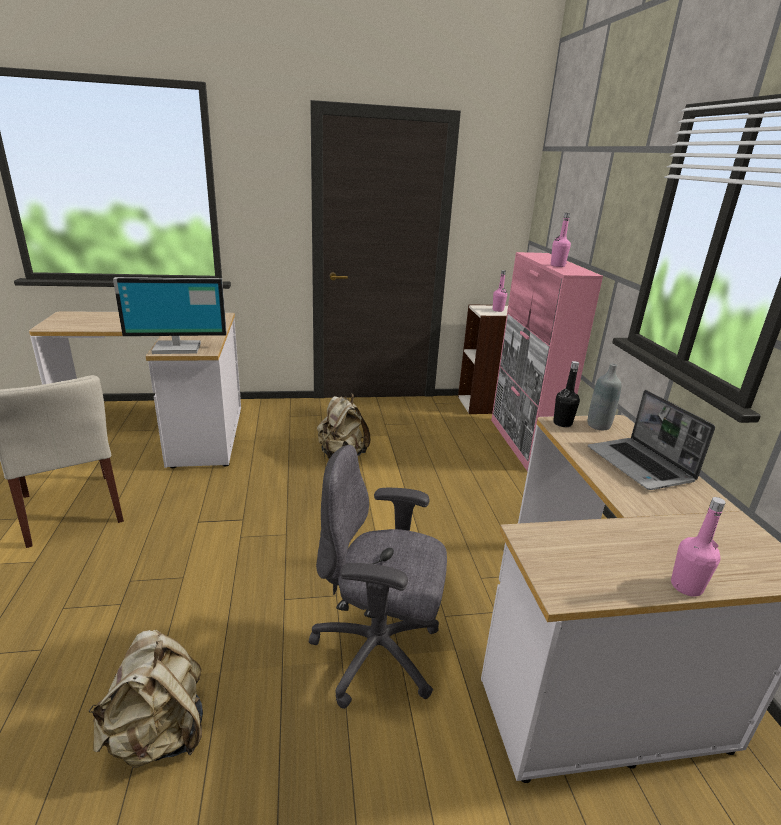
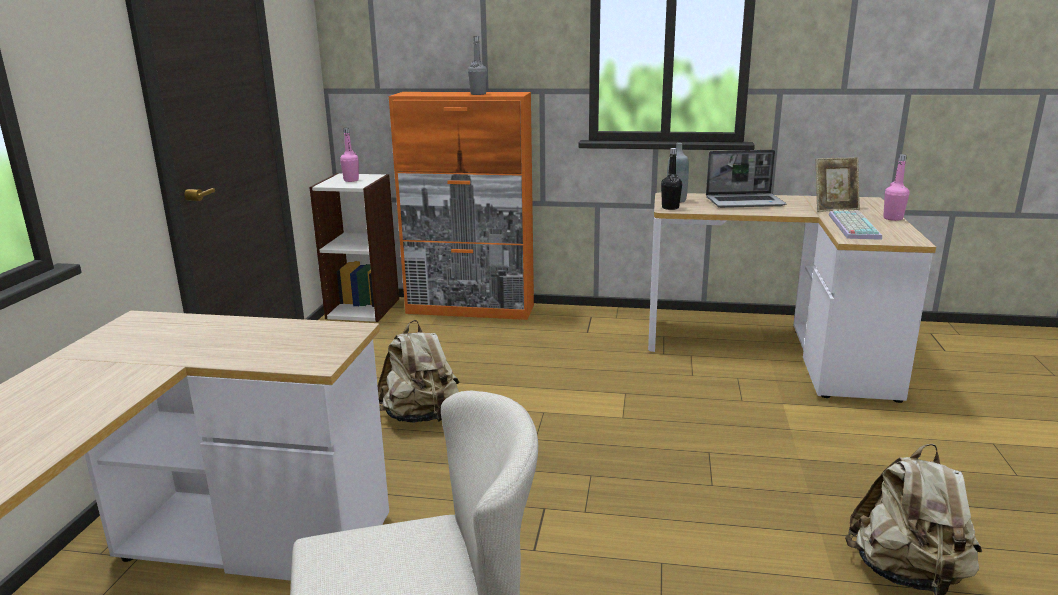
camera: 70 degrees left, 5 degrees down
monitor [113,277,227,354] -> none
grey office chair [309,445,447,709] -> none
pink cabinet [491,252,603,471] -> orange cabinet [389,92,534,320]
pink bottle [551,213,571,267] -> grey bottle [468,36,487,95]
none -> picture frame [816,157,860,212]
none -> keyboard [829,210,882,240]

